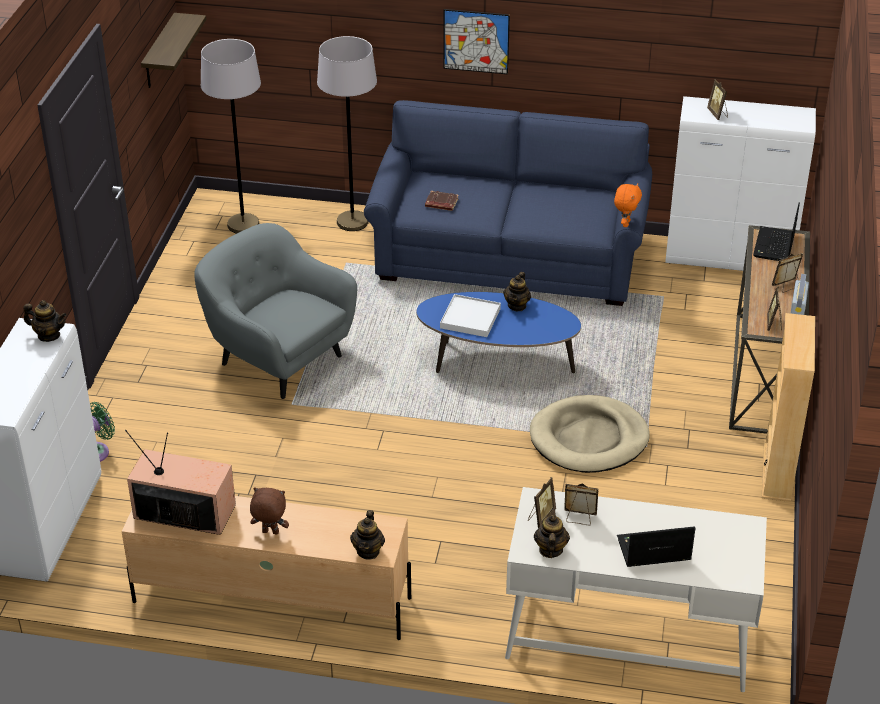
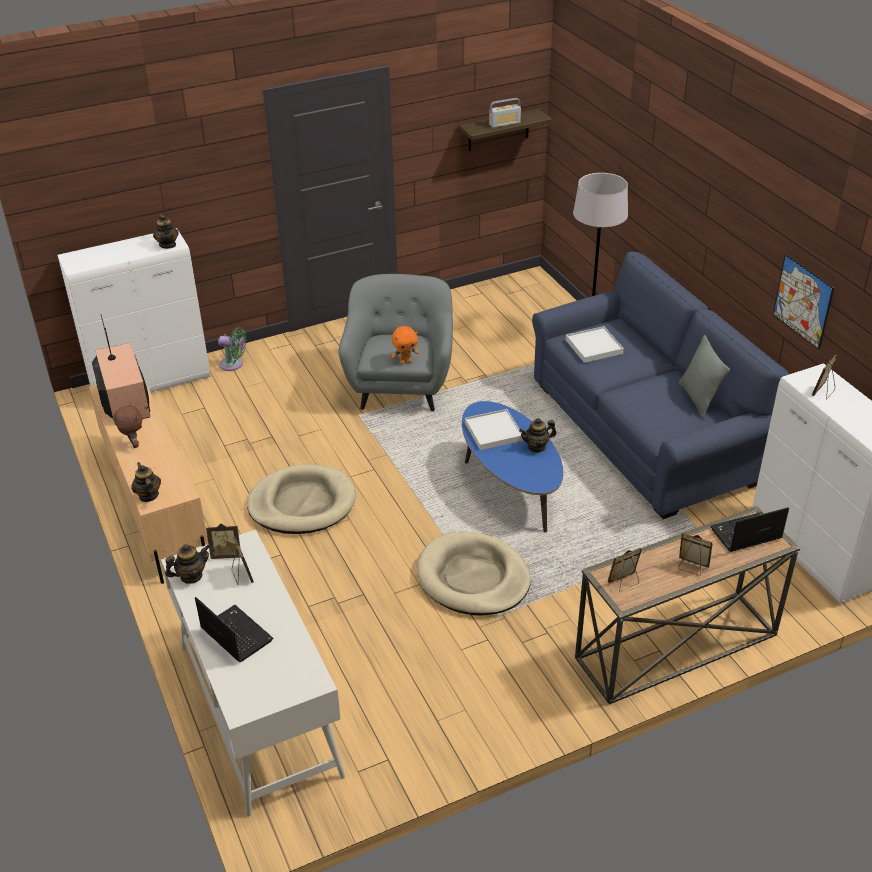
camera: 55 degrees right, 0 degrees up
grey floor lamp [201,39,261,234] -> none
teapot [350,510,385,560] -> teapot turned 90 degrees clockwise [131,462,161,502]
brown book [425,191,459,211] -> white tray [566,326,624,363]
picture [443,9,510,74] -> picture moved to [773,254,835,350]
orange plush toy [614,183,642,227] -> orange plush toy moved to [392,326,419,364]
beige bookcase [762,313,815,502] -> none
radio [790,274,809,315] -> radio moved to [489,98,521,128]
none -> beige dog bed [247,465,356,534]
none -> grey pillow [679,335,730,418]

